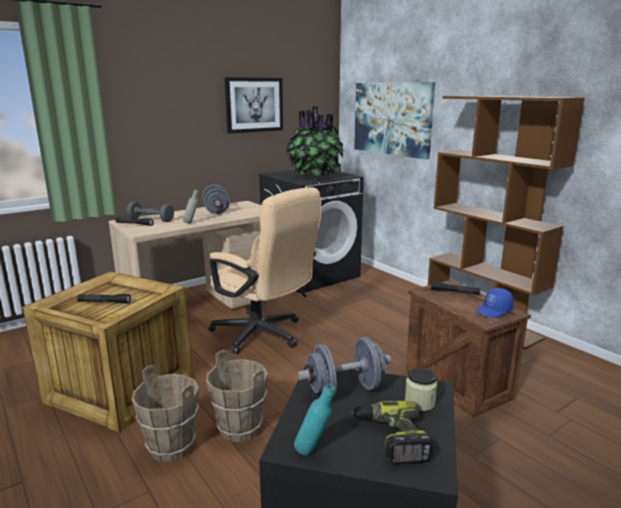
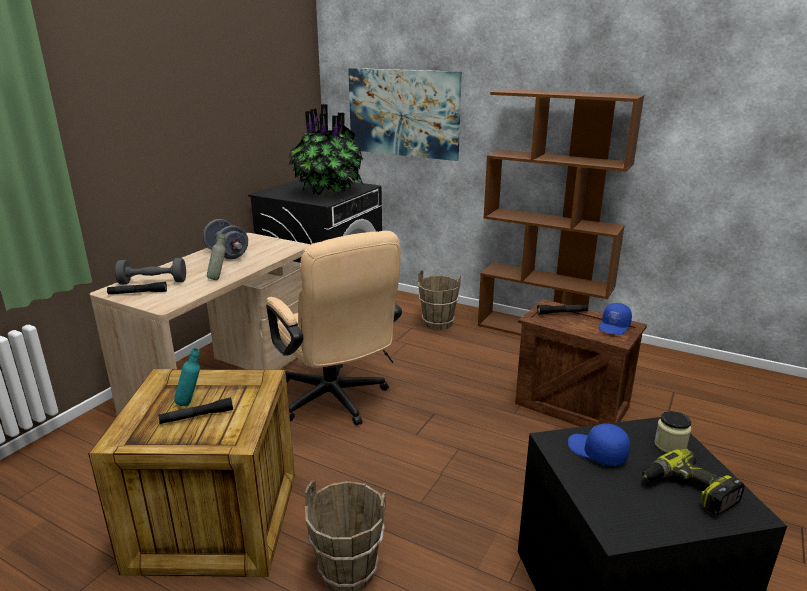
camera: 25 degrees left, 5 degrees up
brown bucket [206,350,268,442] -> brown bucket moved to [418,270,461,330]
beige office chair [208,187,321,354] -> beige office chair turned 45 degrees clockwise [266,231,402,426]
picture [224,77,283,133] -> none
turquoise bottle [294,384,335,456] -> turquoise bottle moved to [174,348,200,406]
grey dumbbell [298,337,391,397] -> blue cap [568,424,630,466]

